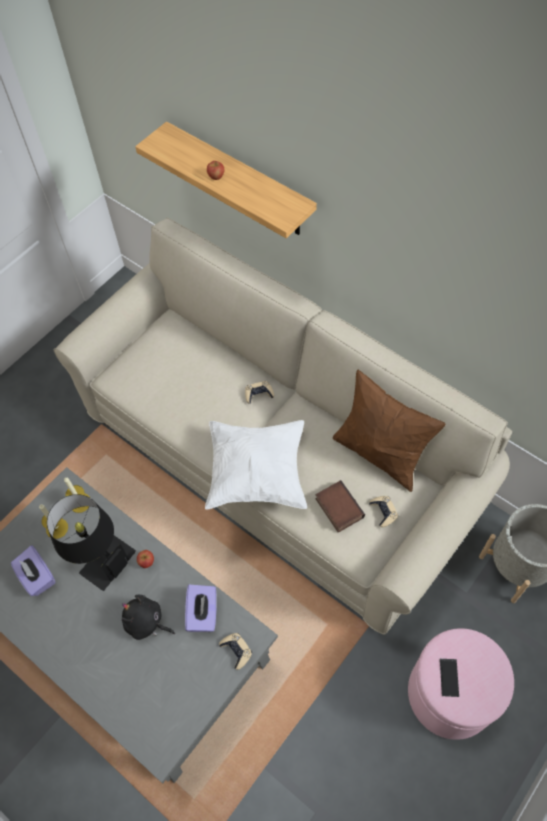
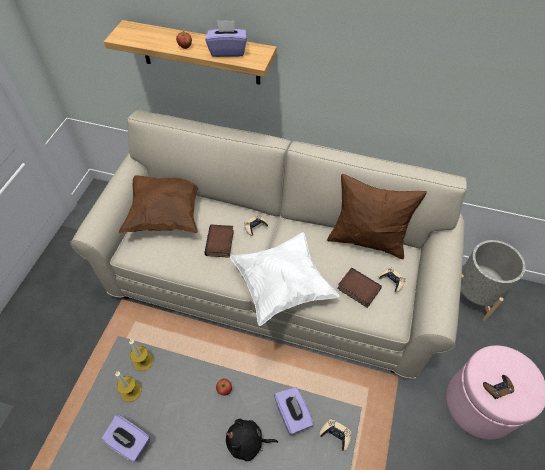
camera: 25 degrees left, 5 degrees down
black table lamp [47,494,136,591] -> none
phone [440,659,459,697] -> brown game controller [483,375,514,399]
none -> brown pillow [119,175,199,233]
none -> purple tissue box [205,20,247,57]
none -> book [205,224,234,258]

